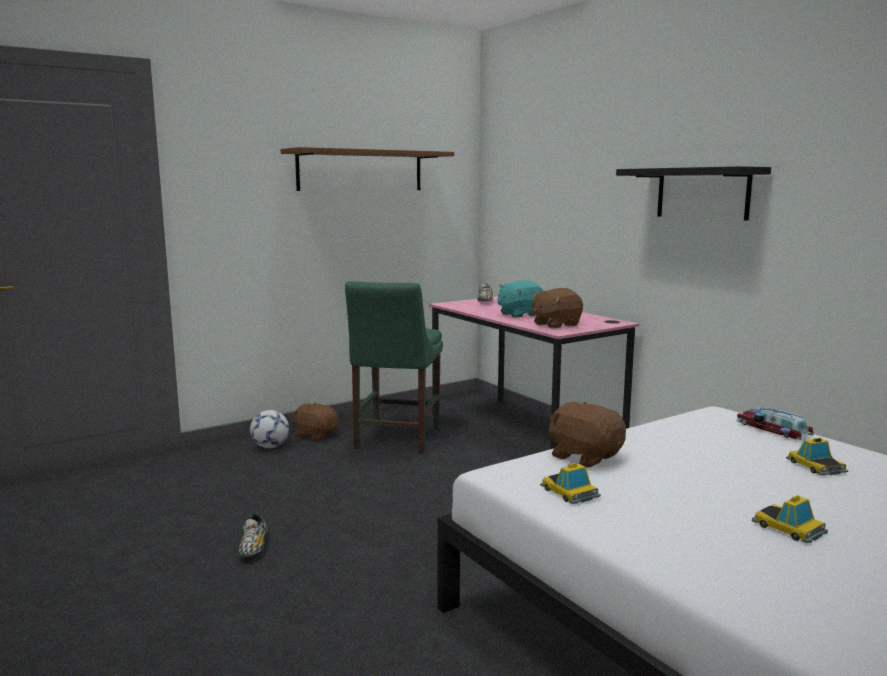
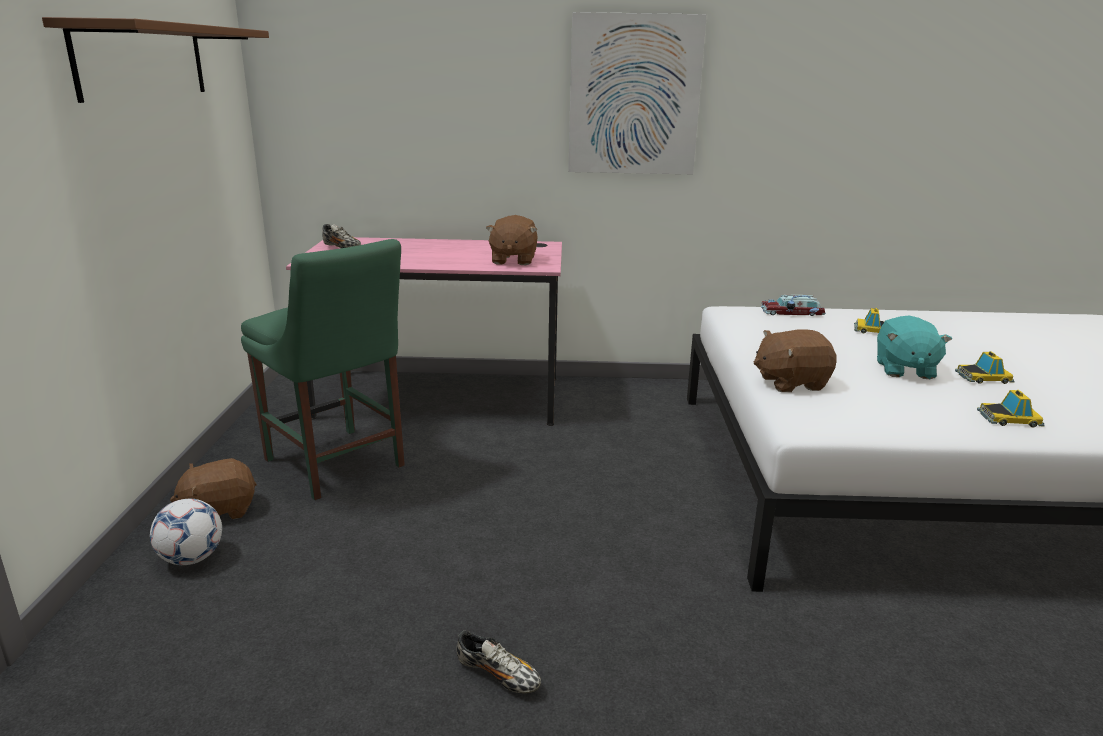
camera: 55 degrees left, 10 degrees up
turquoise plush toy [497,280,543,318] -> turquoise plush toy moved to [877,316,952,379]
toy car [540,463,601,504] -> toy car moved to [977,390,1045,428]
black shelf [616,166,771,221] -> picture [568,12,707,174]

